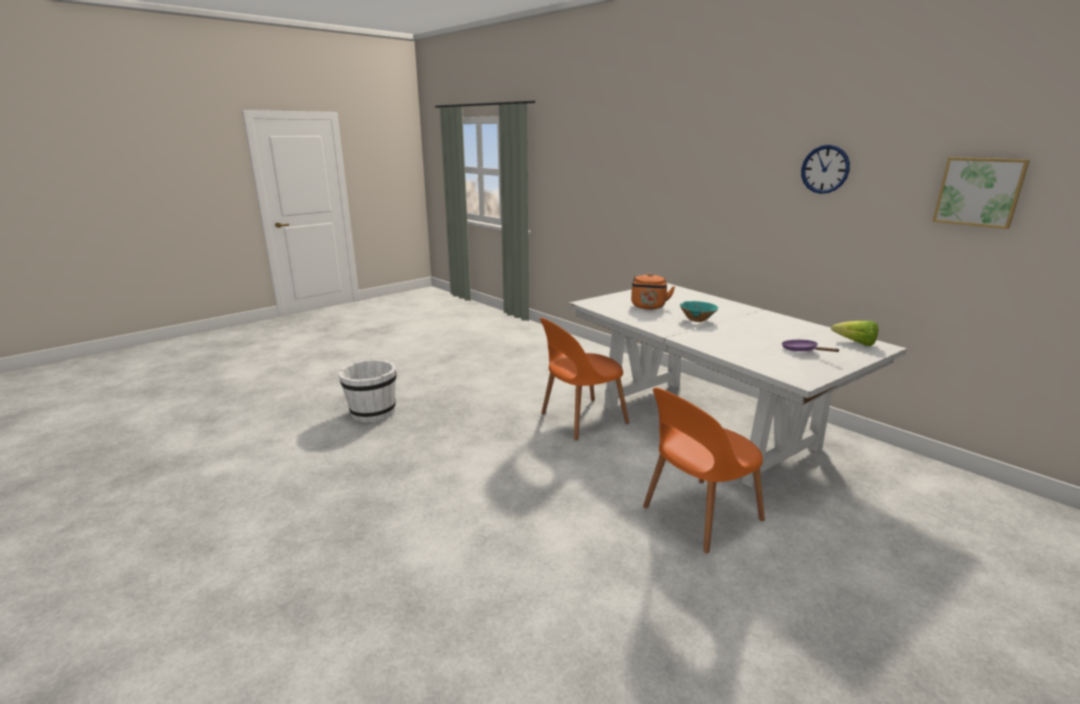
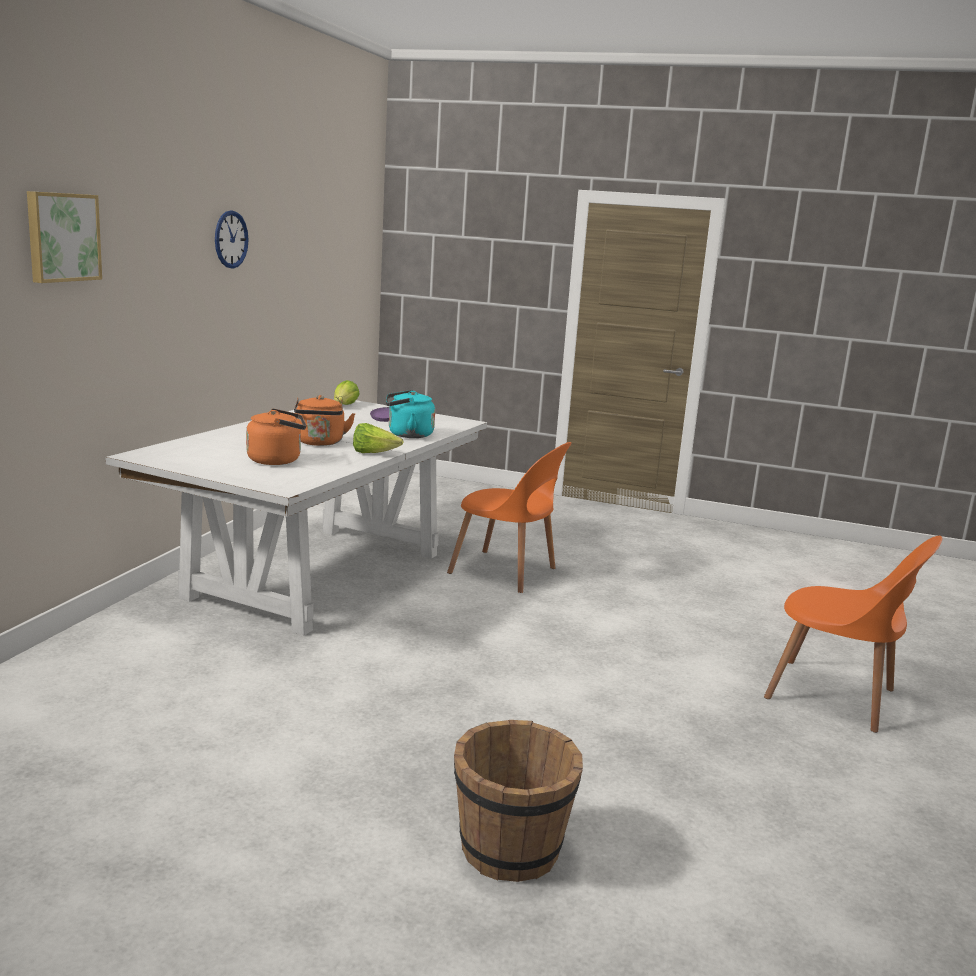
camera: 120 degrees left, 5 degrees down
white bucket [339,359,396,423] -> brown bucket [454,720,583,882]
orange chair [540,318,629,440] -> orange chair moved to [764,536,943,733]
turquoise bowl [680,301,718,322] -> orange kettle [294,395,356,446]
picture [932,157,1030,229] -> picture moved to [27,191,102,283]
none -> lettuce [353,423,403,453]
none -> turquoise kettle [386,390,435,438]

